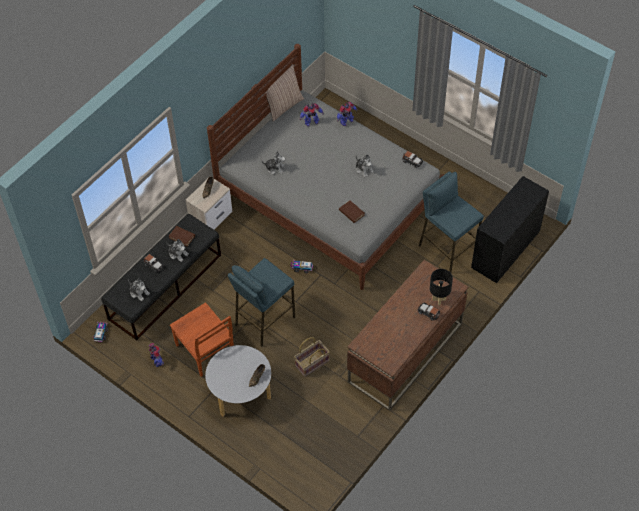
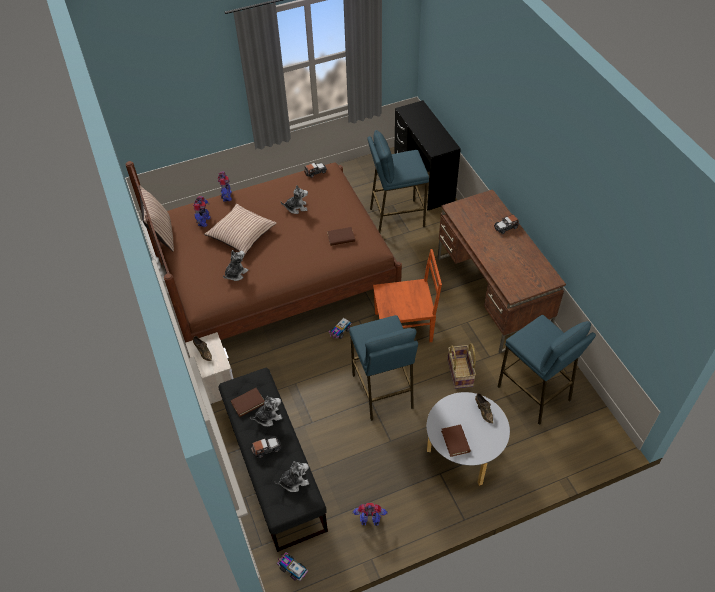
camera: 60 degrees left, 5 degrees down
brown chair [170,302,234,377] -> brown chair moved to [373,249,442,342]
grey bed [207,44,445,290] -> brown bed [126,161,402,343]
black table lamp [430,269,453,305] -> none
none -> pillow [204,204,276,254]
none -> brown book [441,425,471,457]
none -> blue stool [498,315,596,425]

